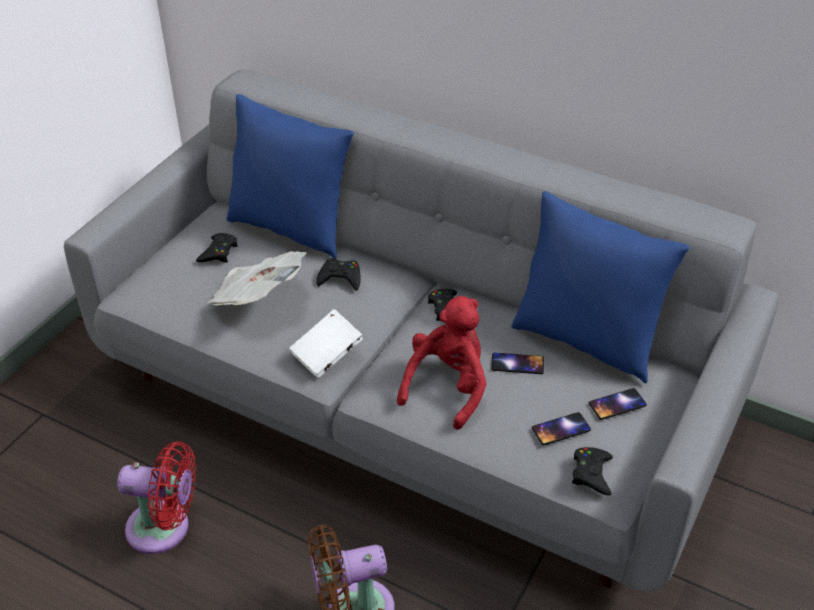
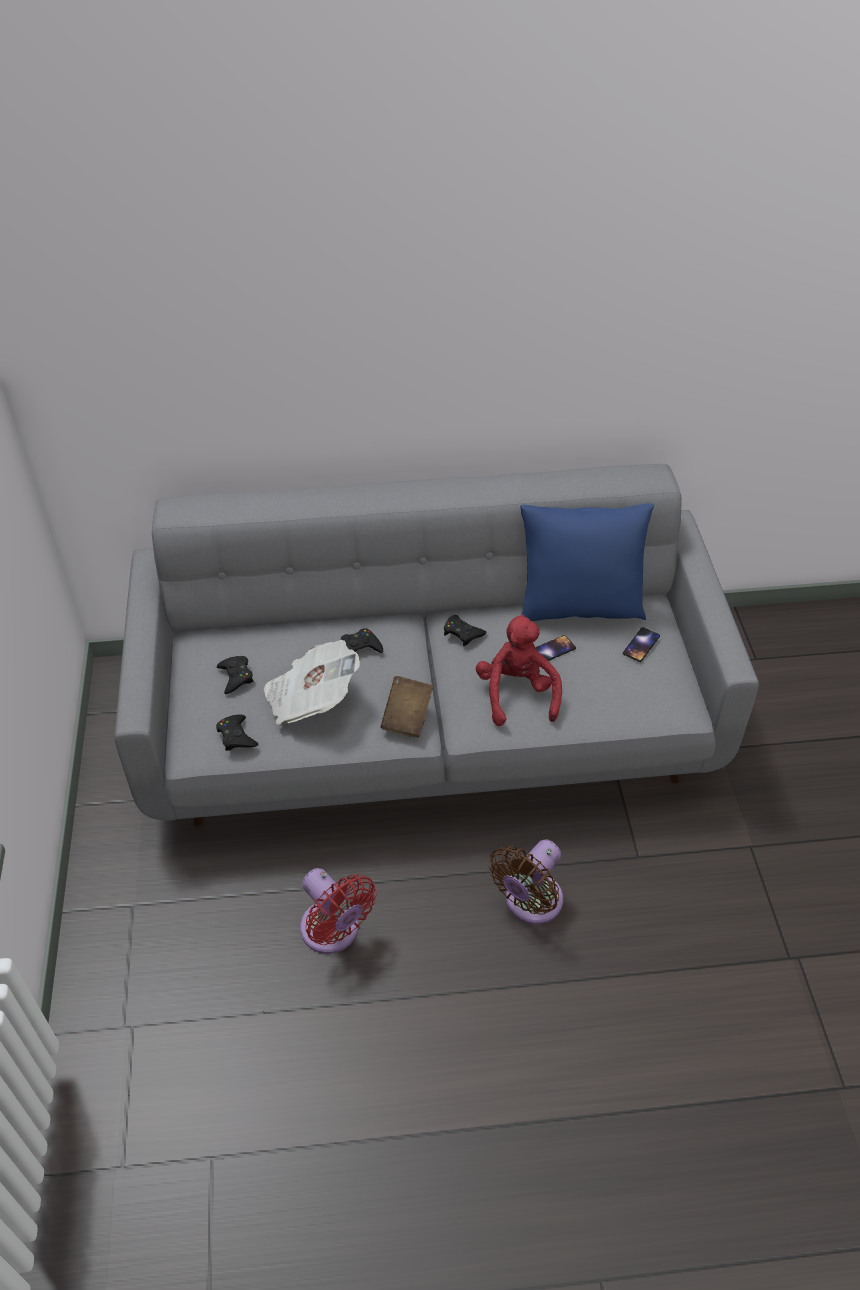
camera: 35 degrees left, 5 degrees up
red fan [117,441,196,554] -> red fan turned 75 degrees clockwise [300,868,377,954]
blue pillow [227,94,354,259] -> none
white book [289,309,363,378] -> brown book [381,676,433,738]
phone [532,412,591,446] -> none
black game controller [572,447,613,495] -> black game controller moved to [216,714,258,751]

